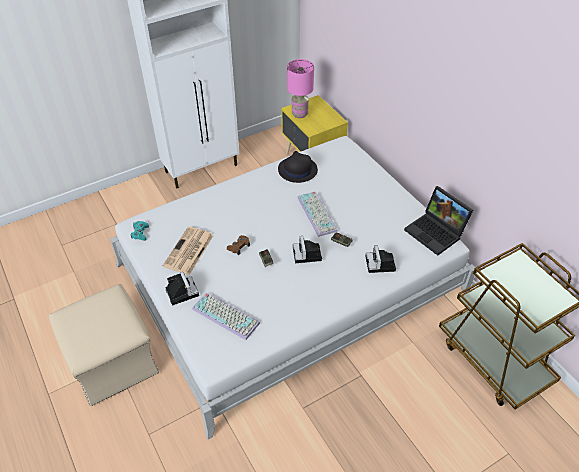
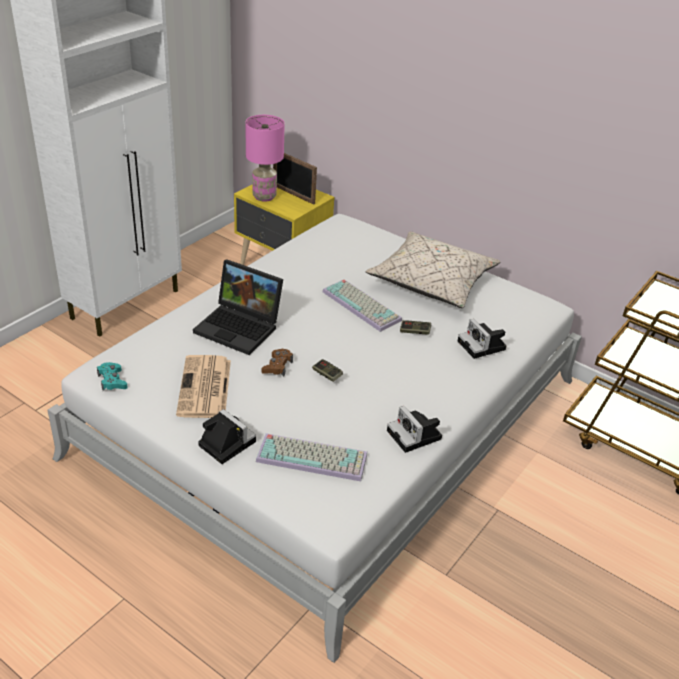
camera: 25 degrees left, 10 degrees down
beige ottoman [49,284,159,406] -> none
black hat [278,151,318,183] -> none
camera [293,236,322,263] -> camera moved to [387,406,442,453]
laptop [404,186,473,256] -> laptop moved to [193,259,283,355]
none -> picture frame [273,153,317,205]
none -> beige pillow [366,232,500,308]

